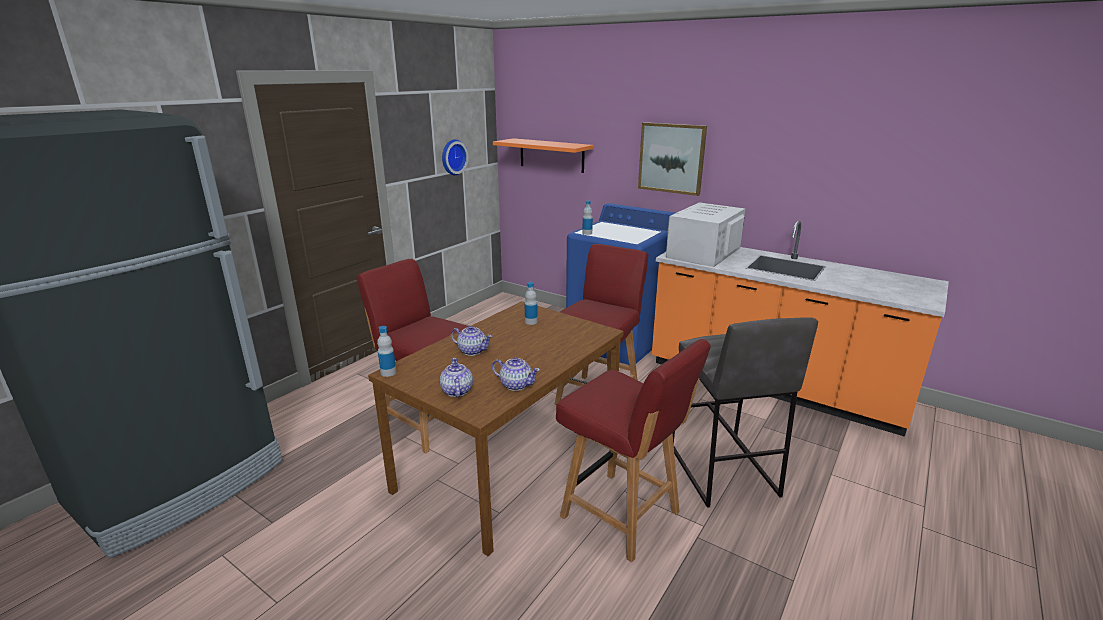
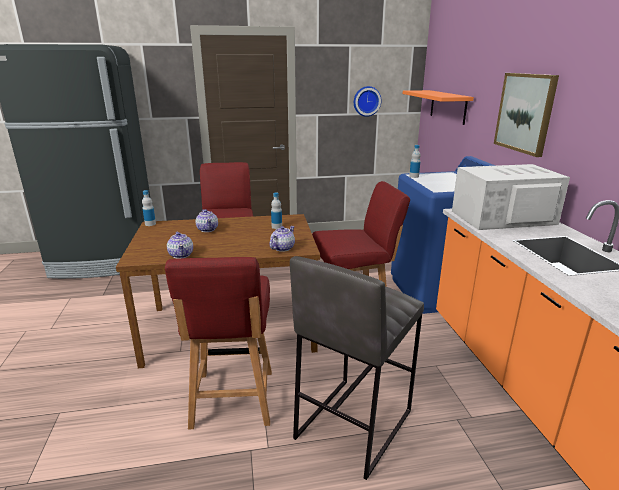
camera: 45 degrees right, 0 degrees up
teapot [440,358,473,397] -> teapot moved to [269,226,295,252]

